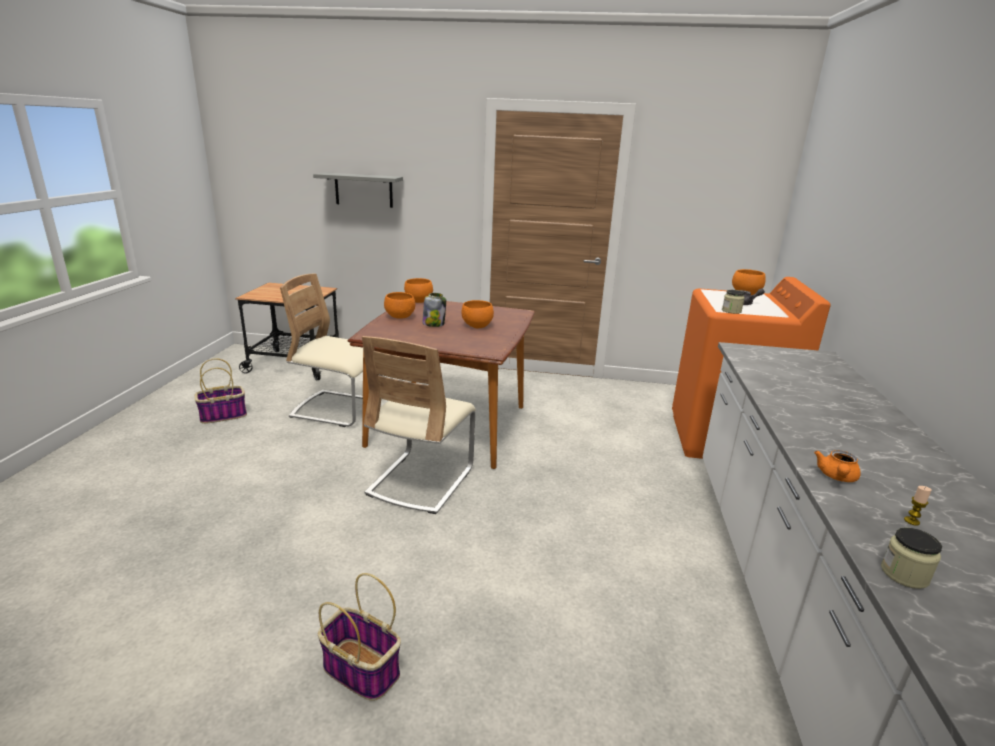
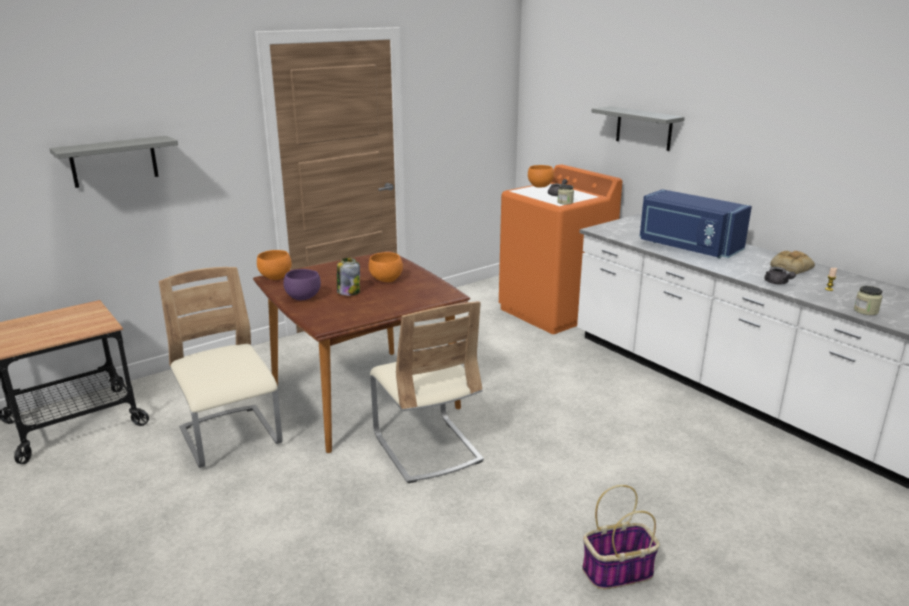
camera: 45 degrees left, 0 degrees up
basket [195,358,247,424] -> none
beige chair [280,273,382,427] -> beige chair turned 90 degrees clockwise [159,267,283,468]
orange bowl [384,292,415,319] -> purple bowl [284,269,321,300]
orange teapot [814,450,861,482] -> grey teapot [765,267,796,285]
none -> grey shelf [591,106,685,151]
none -> blue microwave [640,189,752,258]
none -> bread [770,251,815,274]

